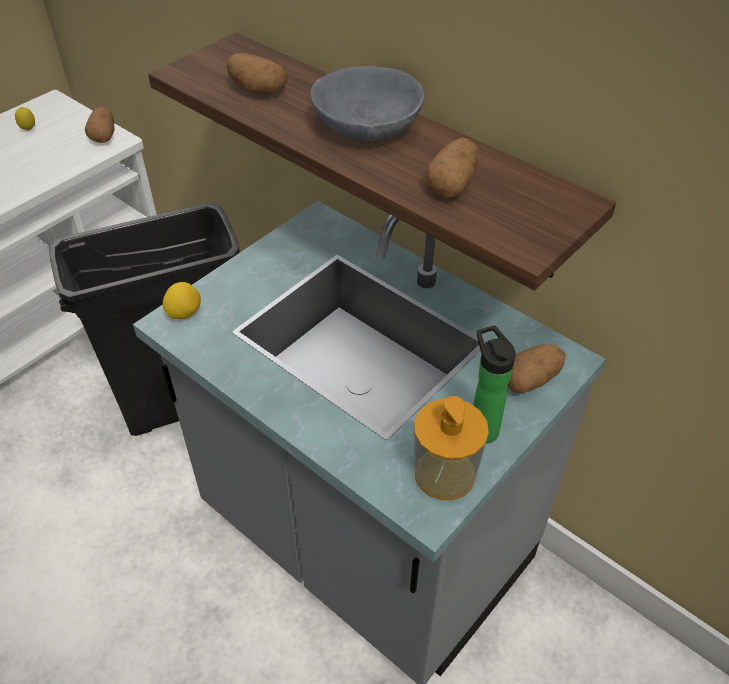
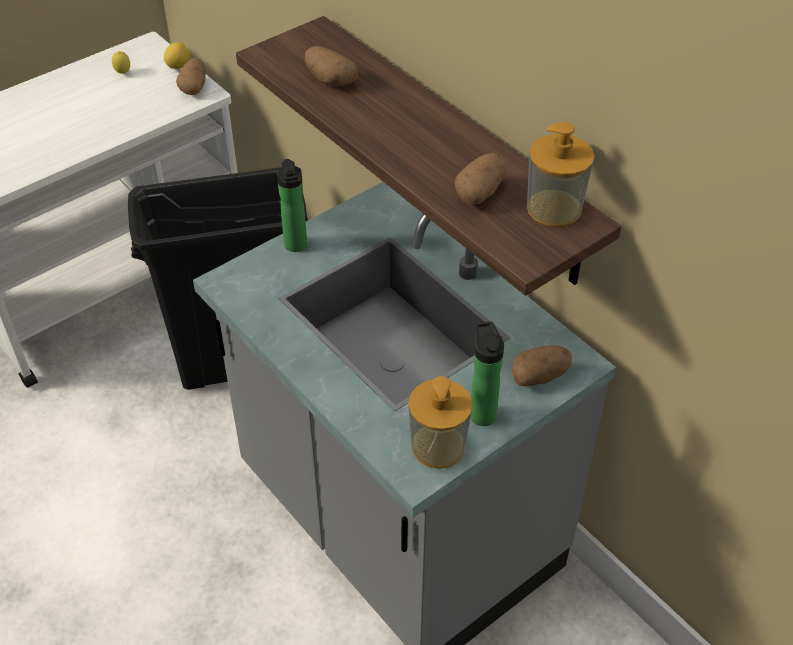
camera: 10 degrees right, 0 degrees up
lemon [163,282,201,319] -> lemon moved to [164,42,191,69]
grey bowl [310,66,425,141] -> none
none -> bottle [277,159,307,252]
none -> soap dispenser [527,122,594,227]

